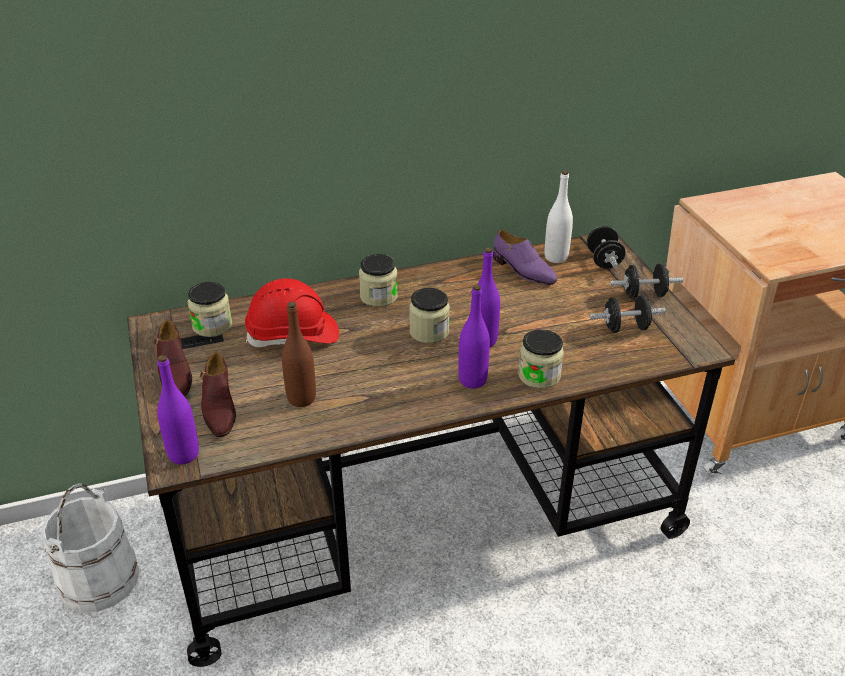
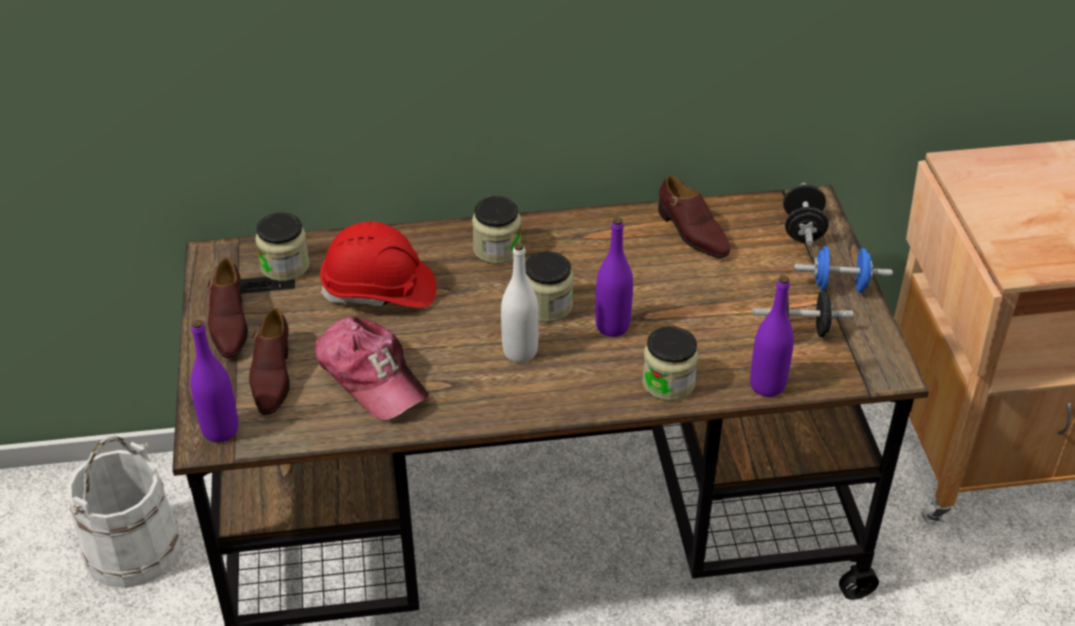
camera: 10 degrees right, 5 degrees up
brown bottle [282,302,316,407] -> cap [315,317,429,420]
purple bottle [458,285,490,389] -> purple bottle moved to [750,275,794,397]
purple shoe [493,230,557,285] -> brown shoe [658,175,730,258]
white bottle [545,170,573,263] -> white bottle moved to [501,242,539,363]
black dumbbell [610,264,683,299] -> blue dumbbell [794,246,892,293]

